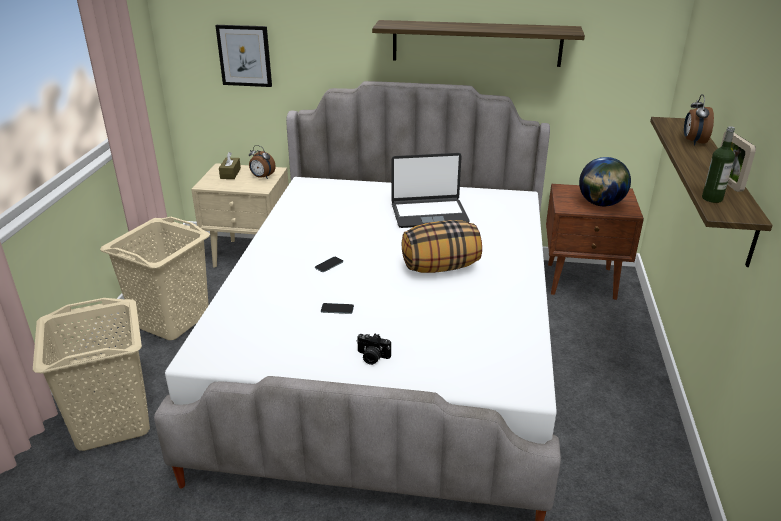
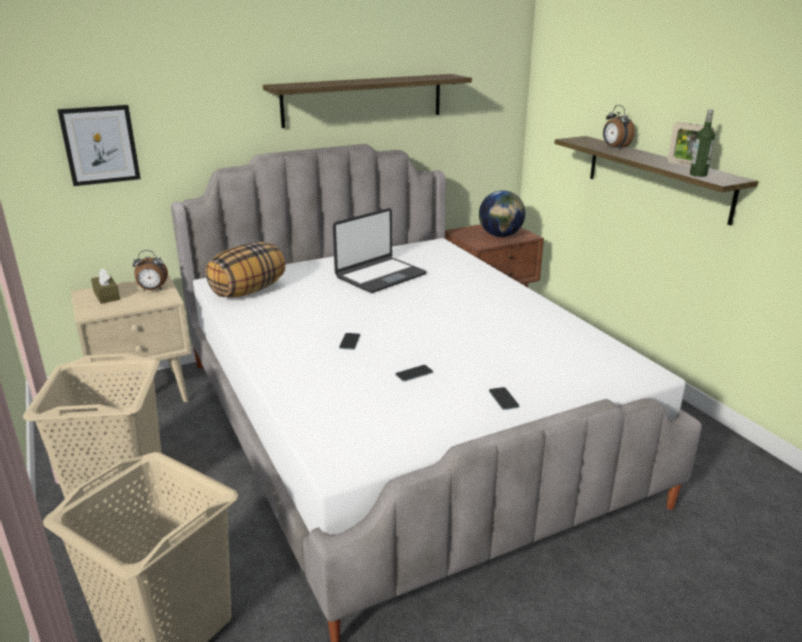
camera: 35 degrees left, 5 degrees down
camera [356,334,391,365] -> phone [489,387,519,410]
pillow [402,220,482,273] -> pillow moved to [205,242,285,298]

